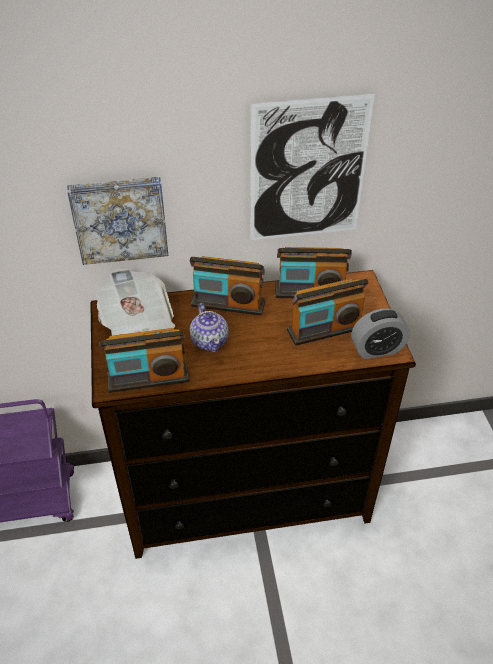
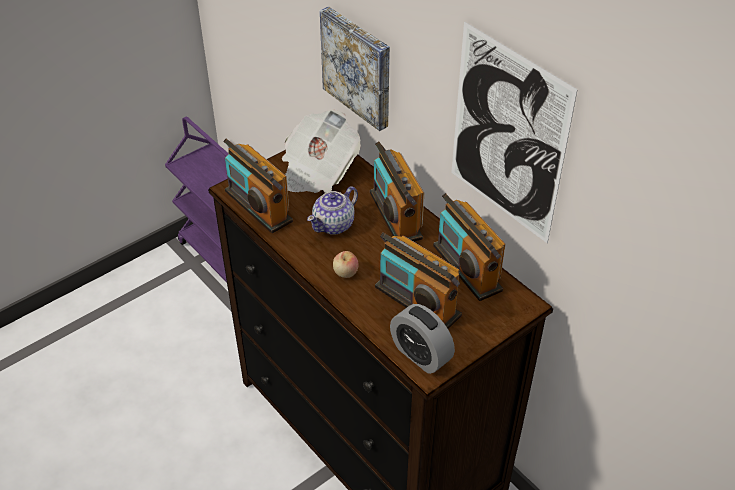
camera: 60 degrees right, 0 degrees up
none -> apple [333,251,358,278]

